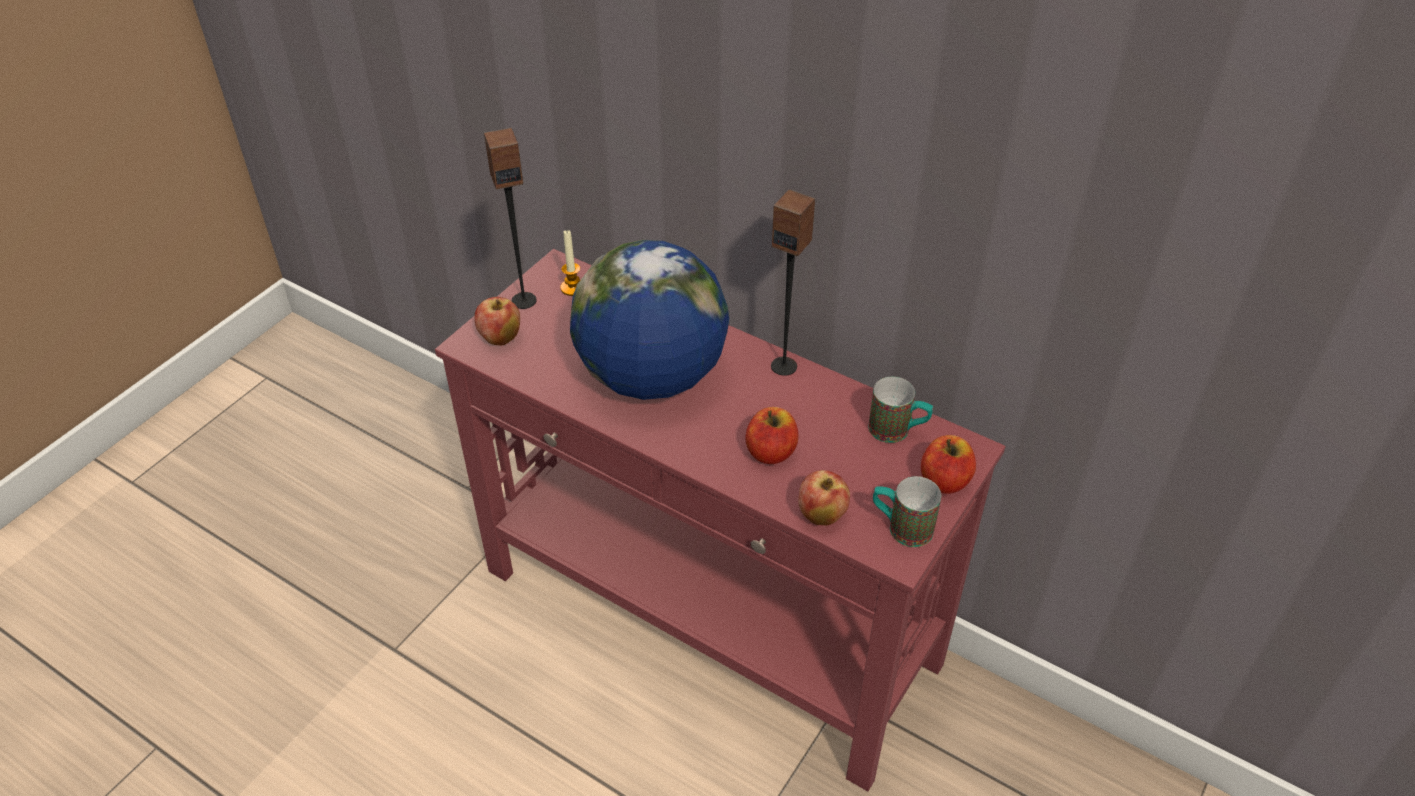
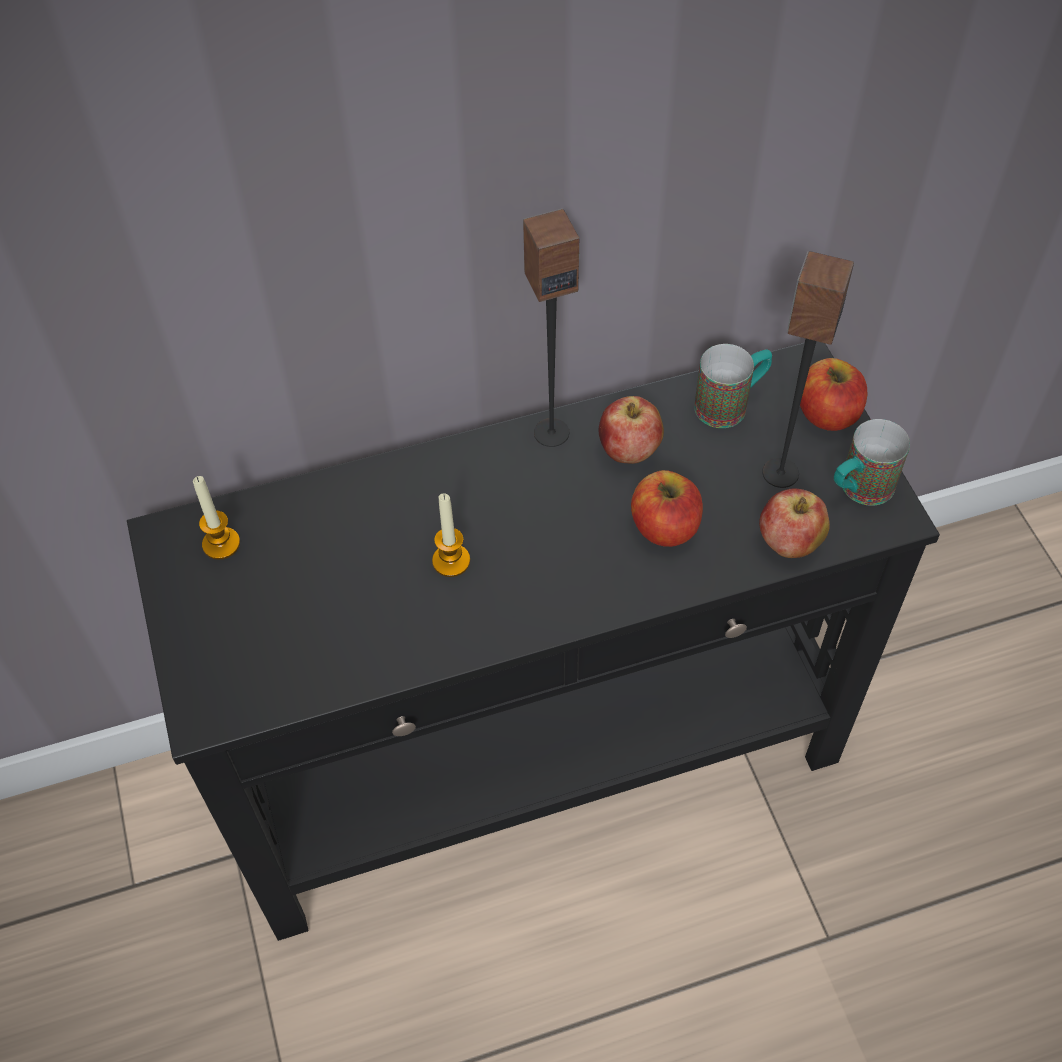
camera: 50 degrees left, 10 degrees up
red console table [435,249,1006,792] -> black console table [127,341,940,941]
apple [474,297,520,345] -> apple moved to [599,396,664,464]
speaker [484,128,537,309] -> speaker moved to [762,251,854,488]
globe [570,240,729,400] -> candle [432,493,470,577]

